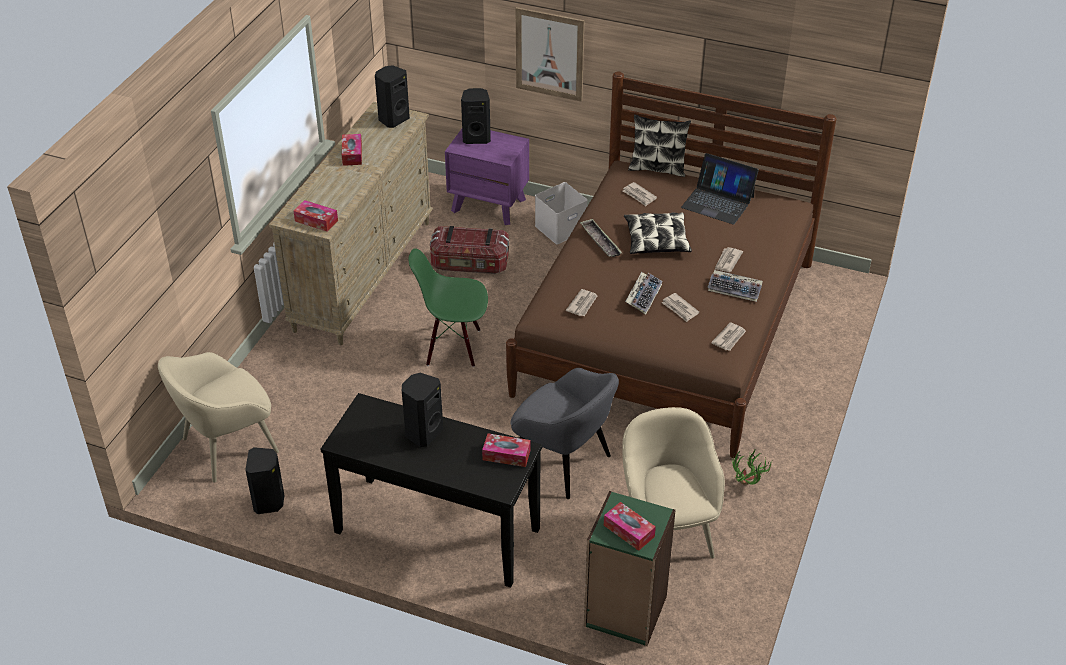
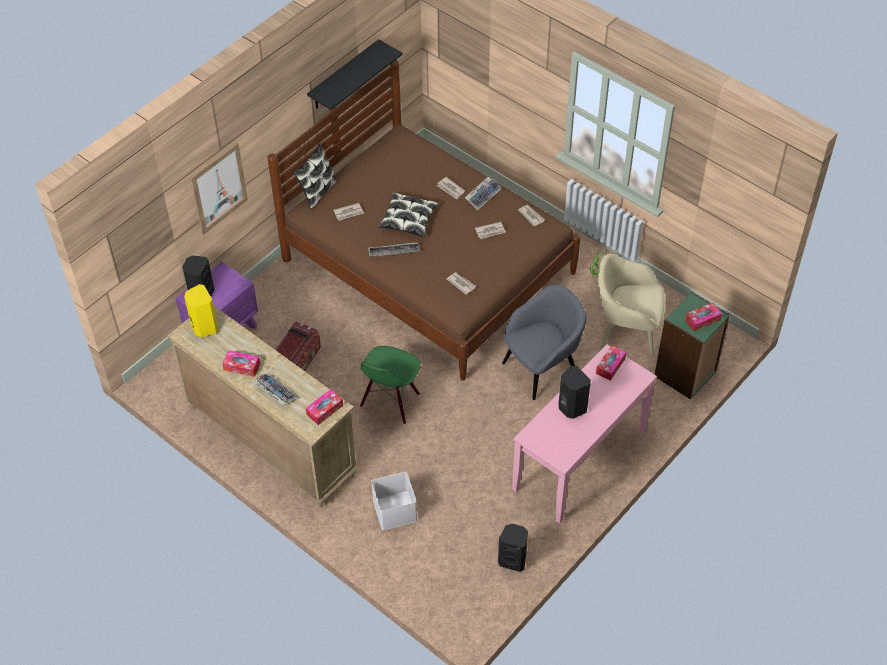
camera: 70 degrees left, 10 degrees up
beige armchair [158,352,279,482] -> none
black console table [321,393,542,588] -> pink console table [512,344,657,523]
black speaker [375,65,410,128] -> yellow speaker [184,284,219,337]
white storage box [535,182,588,244] -> white storage box moved to [371,472,417,530]
keyboard [625,272,662,314] -> keyboard moved to [253,373,297,405]
laptop [681,153,759,225] -> none
none -> black shelf [307,39,403,110]

